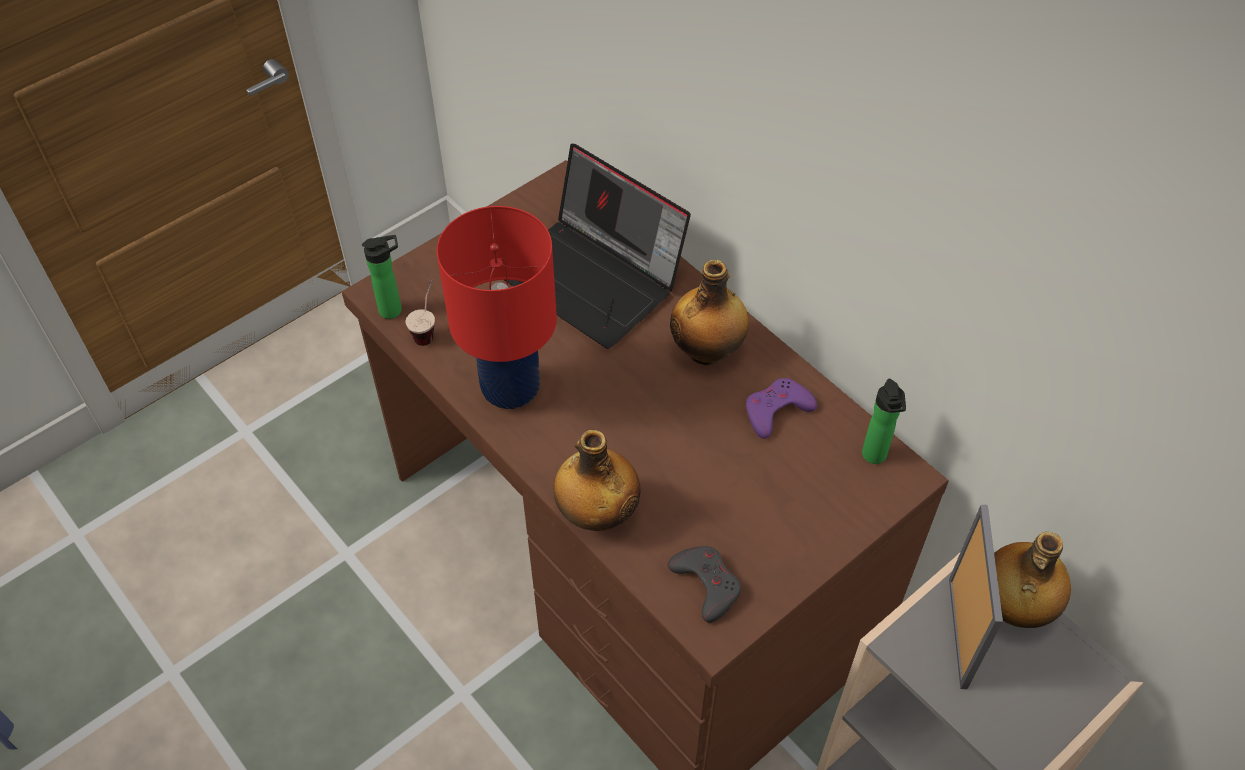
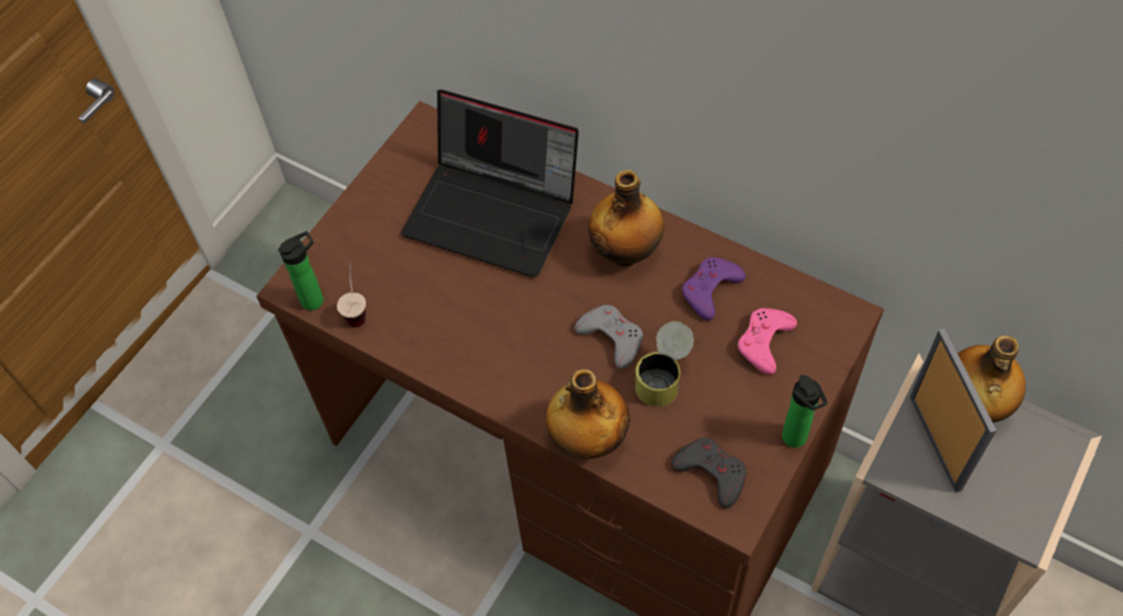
camera: 15 degrees left, 5 degrees up
red table lamp [437,206,557,409] -> none
bottle [862,379,906,464] -> bottle moved to [782,375,828,448]
none -> grey game controller [574,305,643,369]
none -> can [635,321,694,407]
none -> pink game controller [738,308,797,375]

